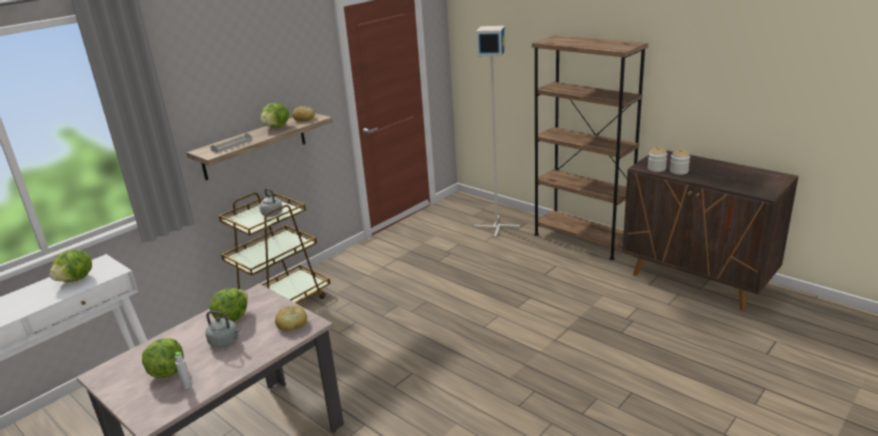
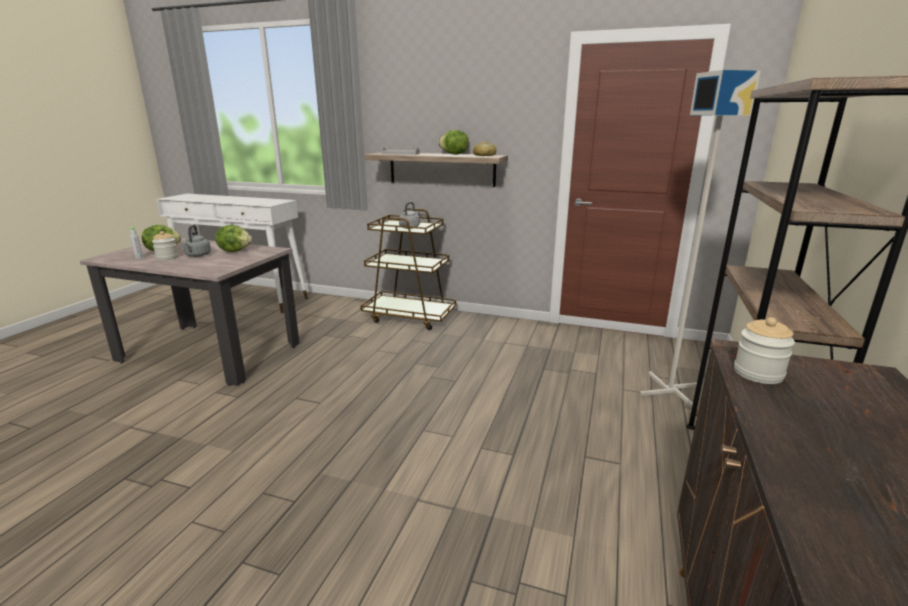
camera: 65 degrees right, 5 degrees down
lettuce [49,249,92,282] -> none
bread [275,305,307,332] -> none
jar [670,148,690,175] -> jar moved to [152,231,178,260]

